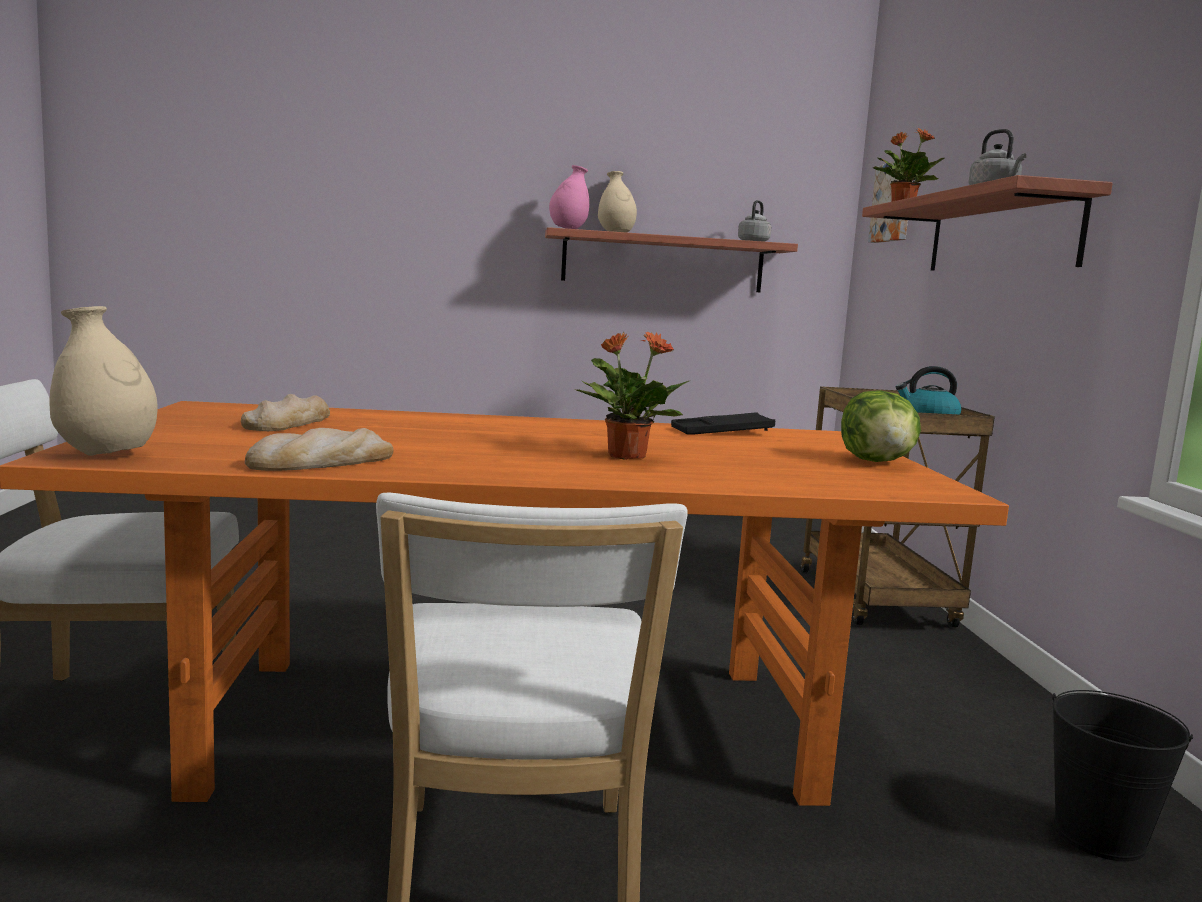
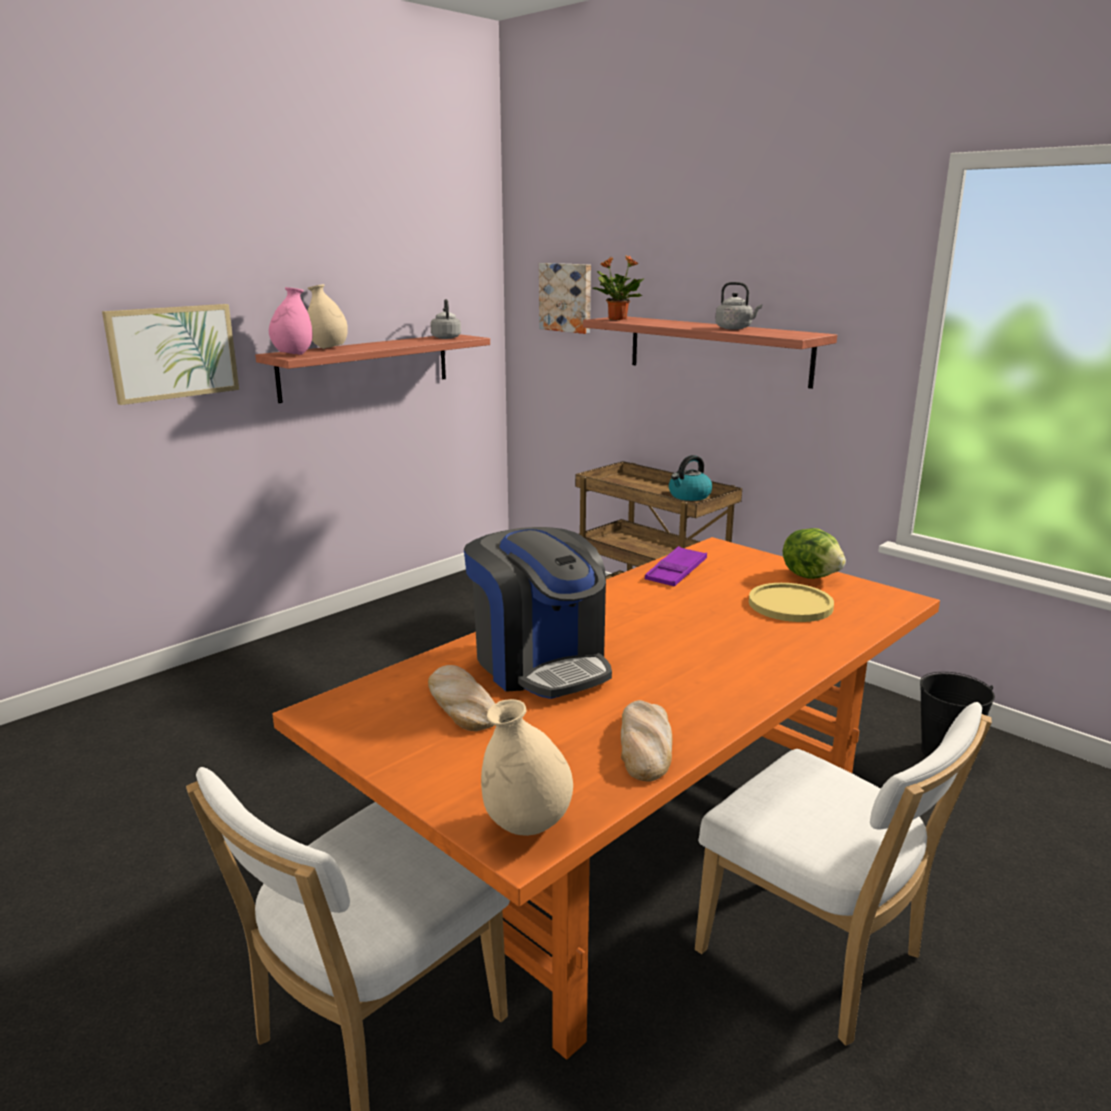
camera: 40 degrees left, 10 degrees up
potted plant [574,331,691,460] -> none
black tray [671,412,775,435] -> purple tray [645,546,707,586]
none -> picture [102,304,239,405]
none -> coffee machine [464,527,612,699]
none -> yellow plate [749,583,834,622]

